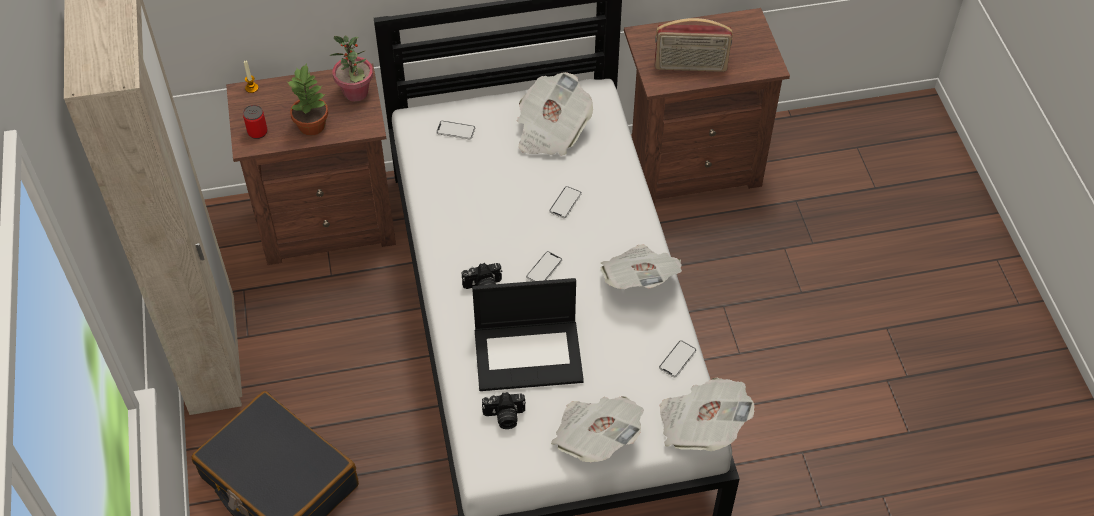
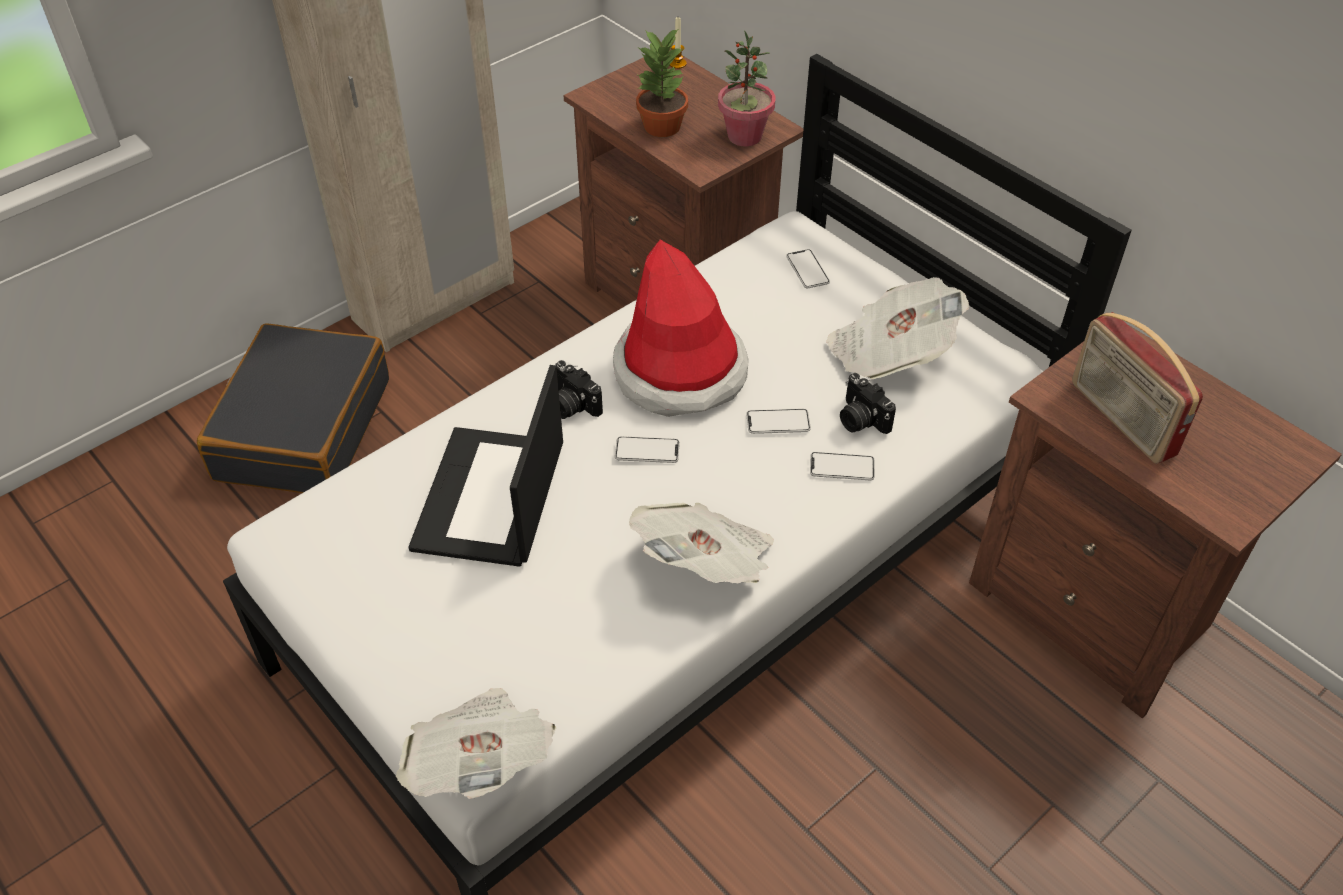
camera: 60 degrees right, 5 degrees down
can [243,105,267,139] -> none
laptop [472,278,584,391] -> laptop turned 45 degrees clockwise [409,365,563,567]
camera [482,392,526,429] -> camera moved to [840,373,896,434]
newspaper [551,396,644,462] -> none
phone [659,340,696,377] -> phone moved to [810,452,875,480]
none -> hat [613,240,748,417]

